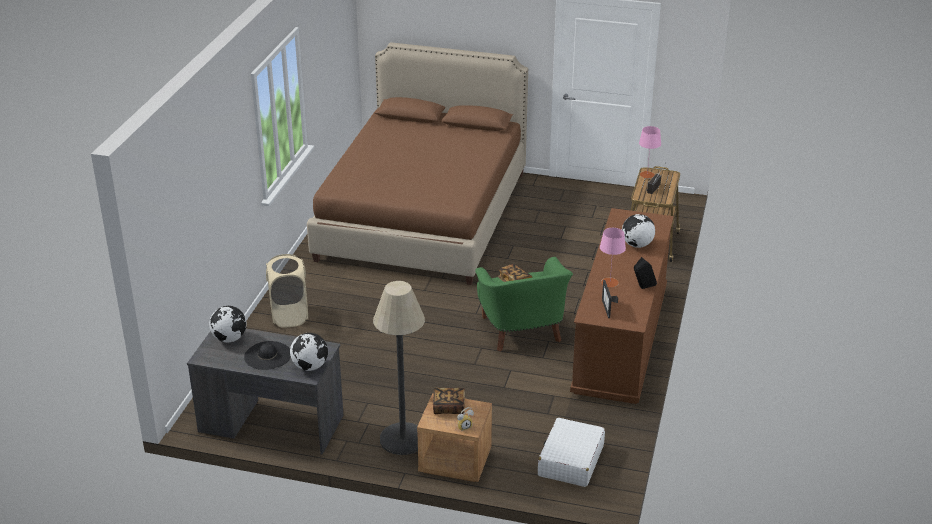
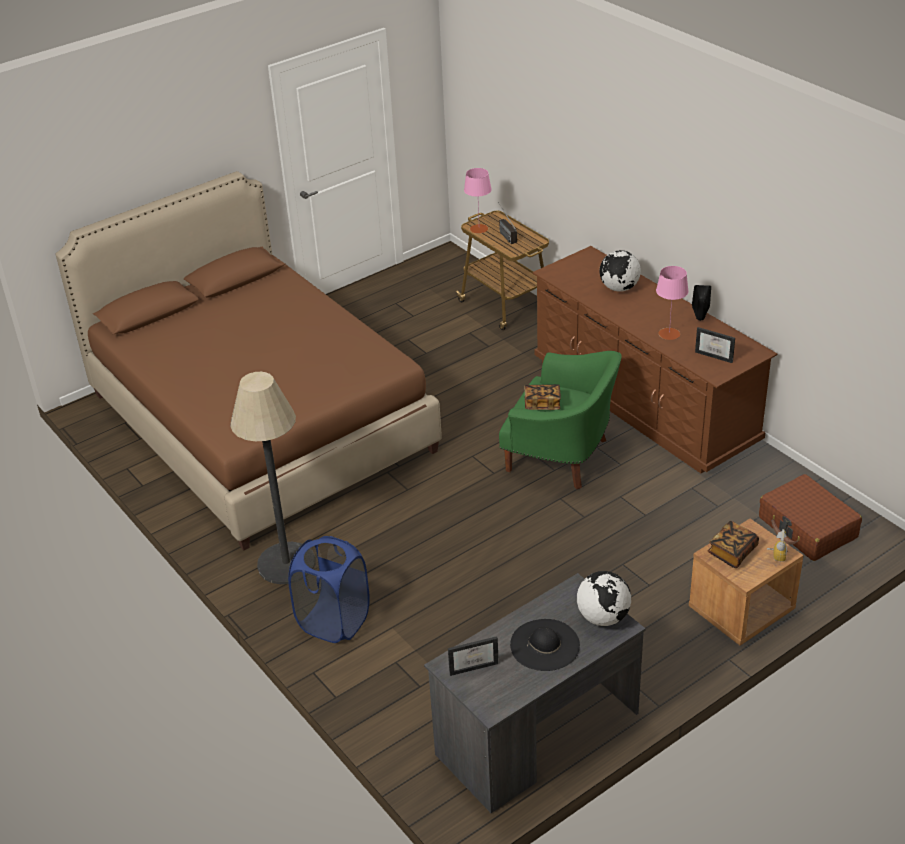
camera: 50 degrees left, 5 degrees up
globe [209,306,246,342] -> picture frame [448,636,499,676]
beige laundry basket [266,254,308,328] -> blue laundry basket [288,536,370,643]
floor lamp [373,281,425,455] -> floor lamp moved to [230,372,302,584]
white suitcase [538,418,605,487] -> brown suitcase [759,474,862,561]

